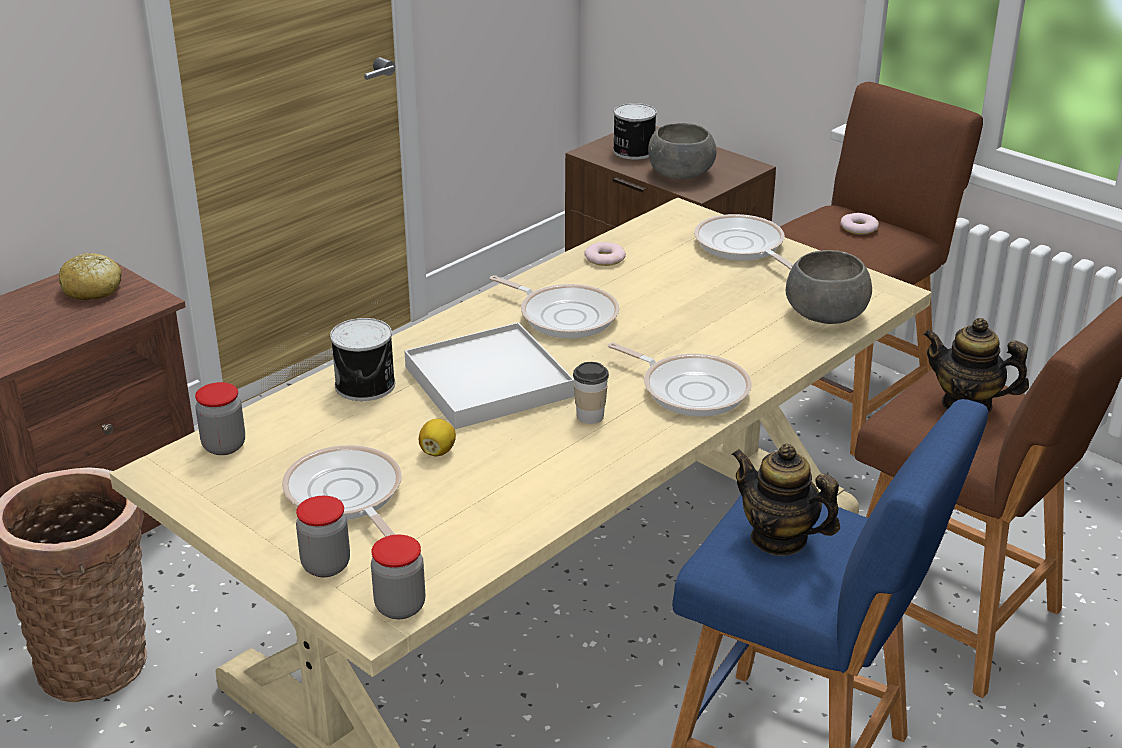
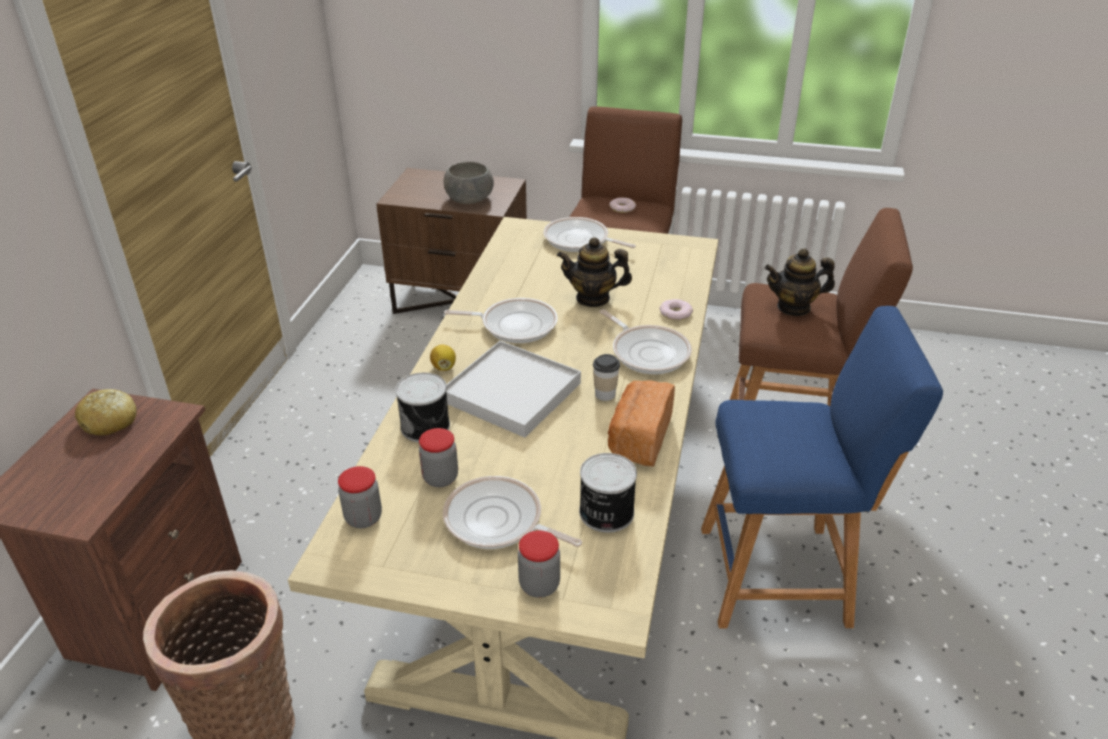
camera: 30 degrees left, 5 degrees up
jar [371,535,425,619] -> jar moved to [419,428,458,487]
lemon [419,419,456,456] -> lemon moved to [430,345,456,371]
donut [584,242,626,266] -> donut moved to [659,299,693,320]
frying pan [608,342,752,417] -> frying pan turned 45 degrees clockwise [599,309,692,374]
can [613,103,657,160] -> can moved to [579,453,637,533]
teapot [731,444,840,556] -> teapot moved to [557,237,632,307]
grey bowl [786,250,872,324] -> none
none -> bread [608,380,675,467]

